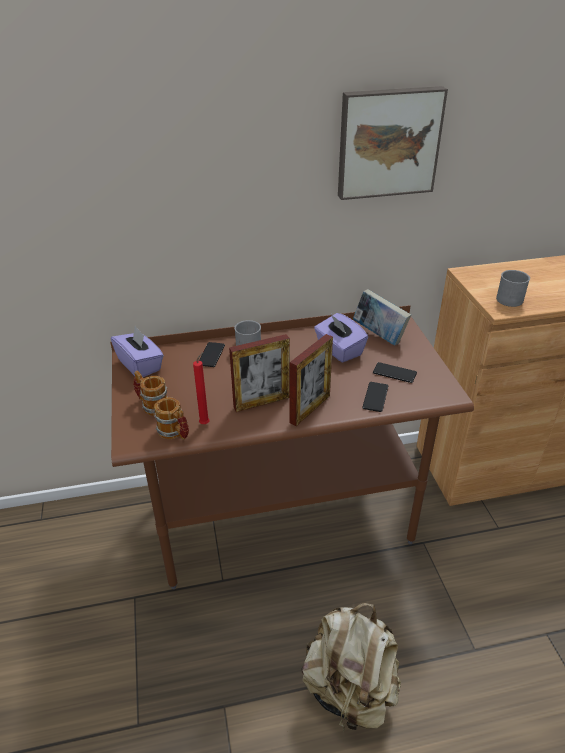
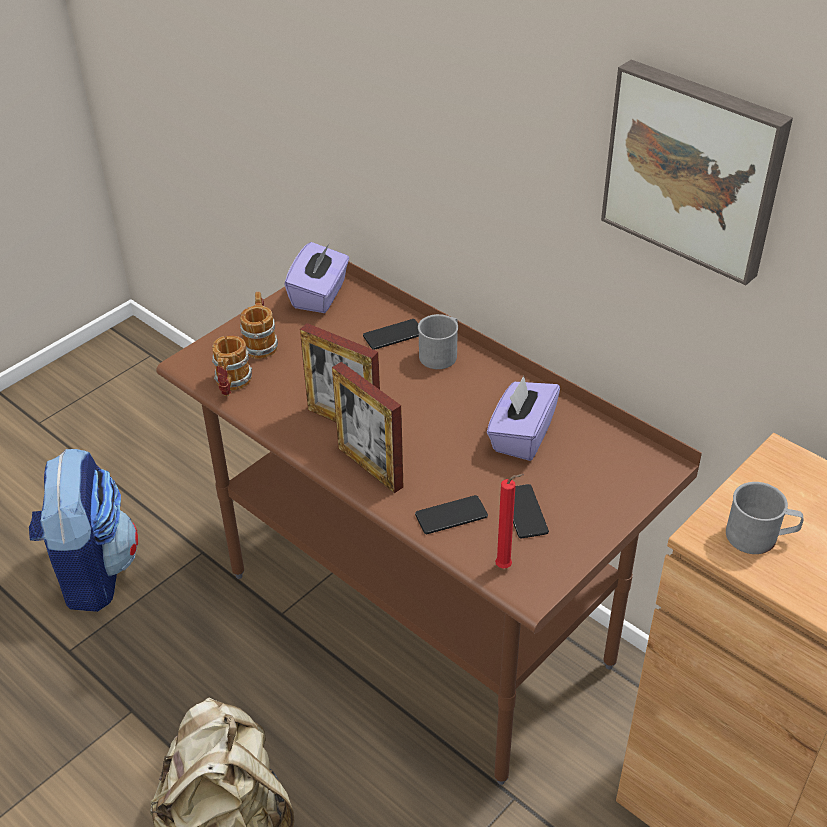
camera: 55 degrees right, 5 degrees up
red candle [193,351,209,424] -> red candle moved to [495,474,524,568]
picture frame [290,334,333,426] -> picture frame turned 45 degrees clockwise [332,362,403,493]
book [353,289,411,345] -> none
none -> backpack [29,449,138,612]

